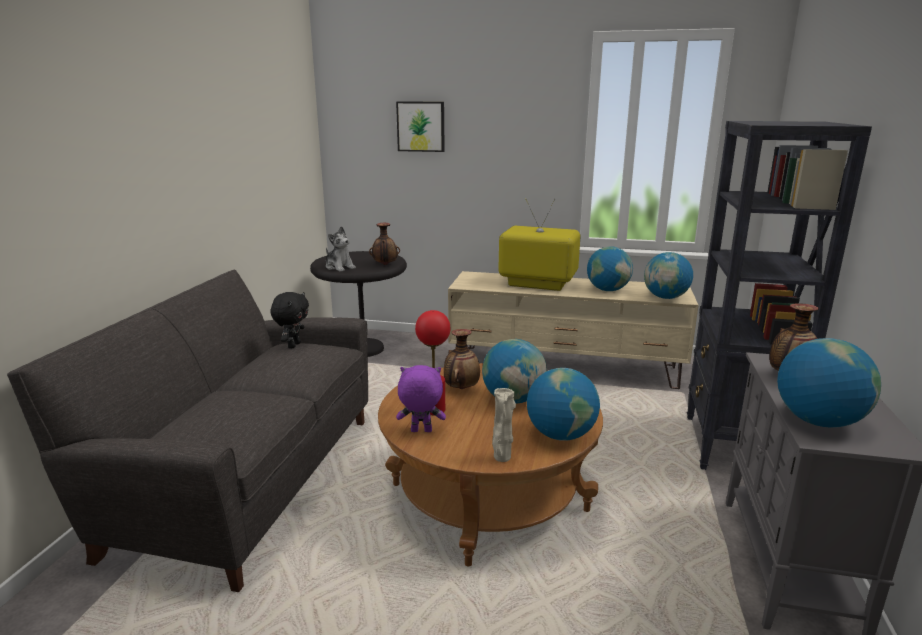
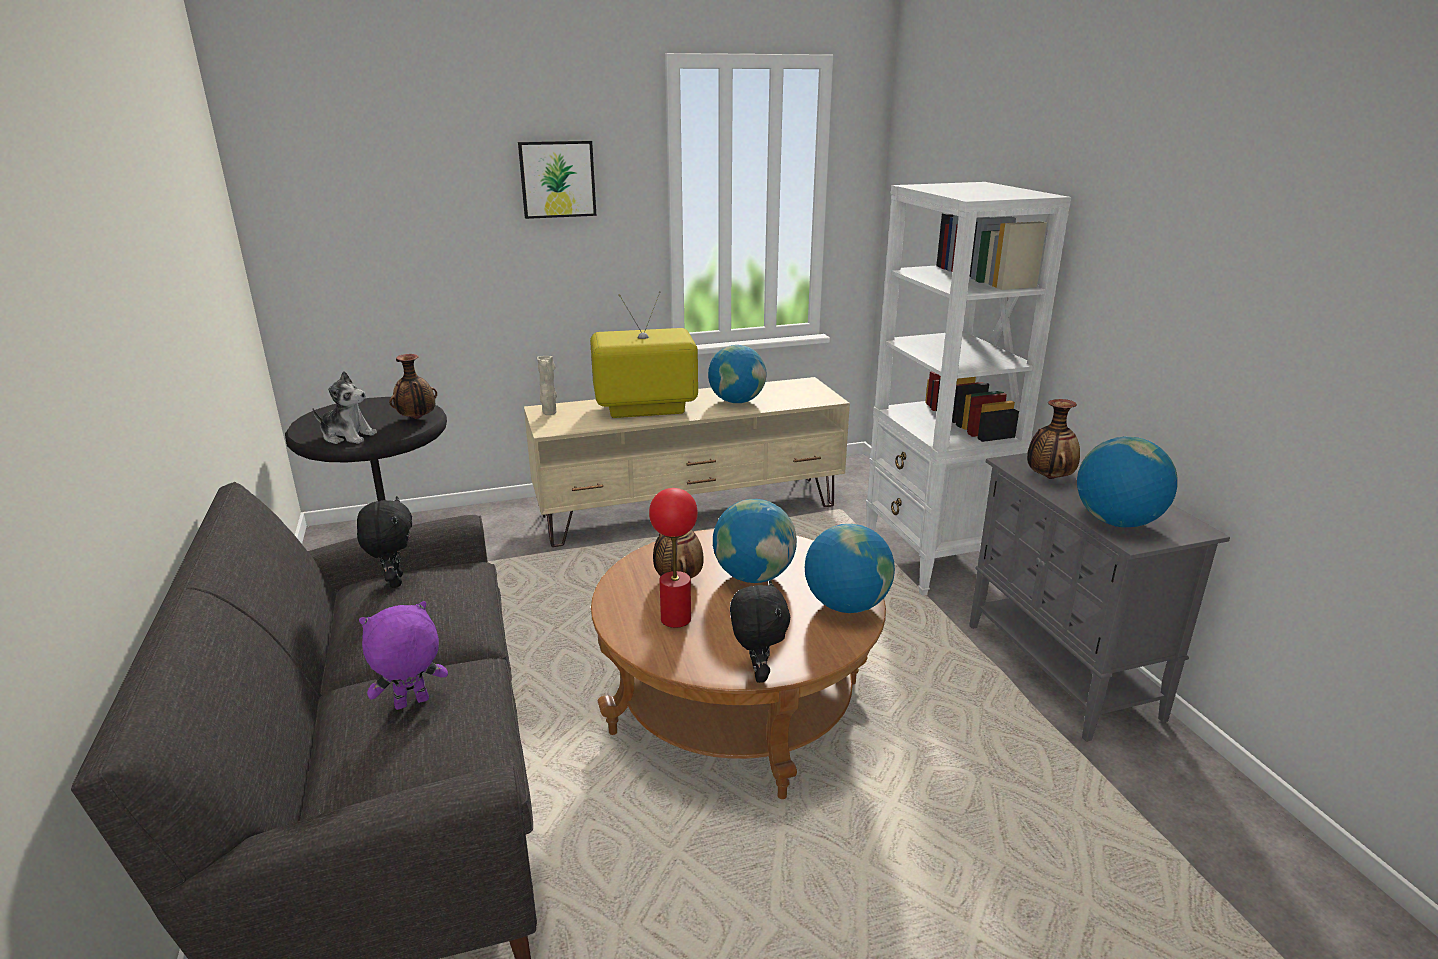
camera: 30 degrees left, 5 degrees up
picture [396,102,445,152] -> picture moved to [518,140,596,219]
purple plush toy [396,365,446,432] -> purple plush toy moved to [359,601,448,710]
beige vase [492,388,516,462] -> beige vase moved to [537,356,557,415]
globe [644,252,693,299] -> none
black bookcase [687,121,872,470] -> white bookcase [866,182,1071,595]
none -> black plush toy [730,580,790,683]

